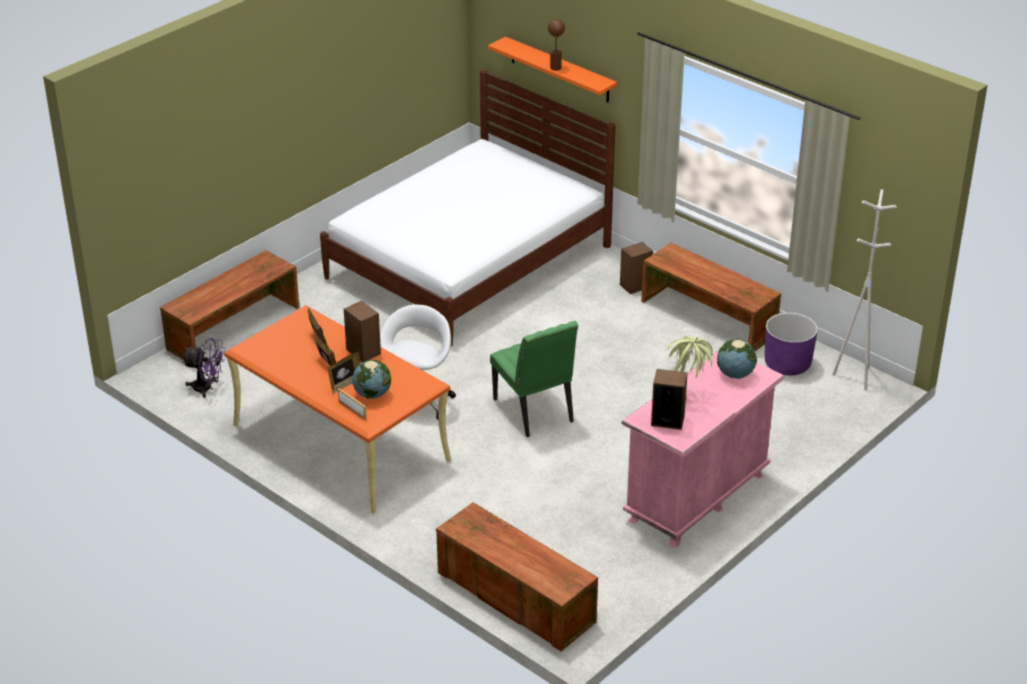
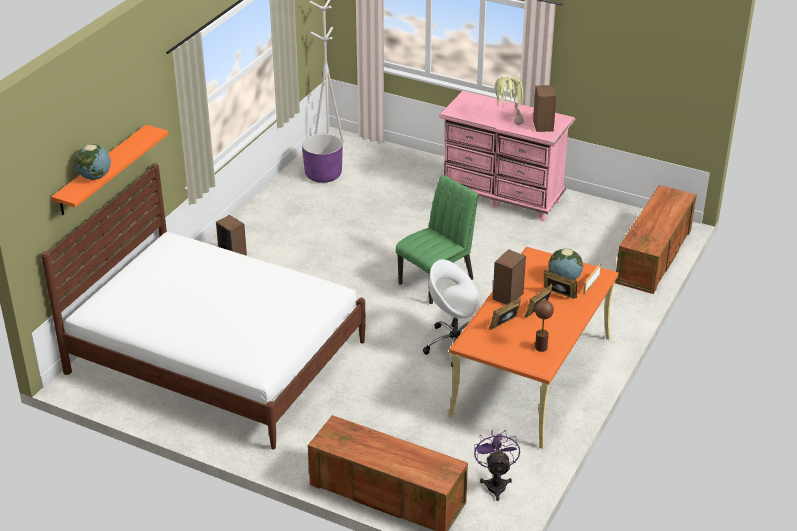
camera: 105 degrees left, 0 degrees up
brown table lamp [548,19,565,71] -> brown table lamp moved to [535,300,554,352]
brown bench [641,243,781,351] -> none
globe [717,340,757,379] -> globe moved to [74,144,111,180]

